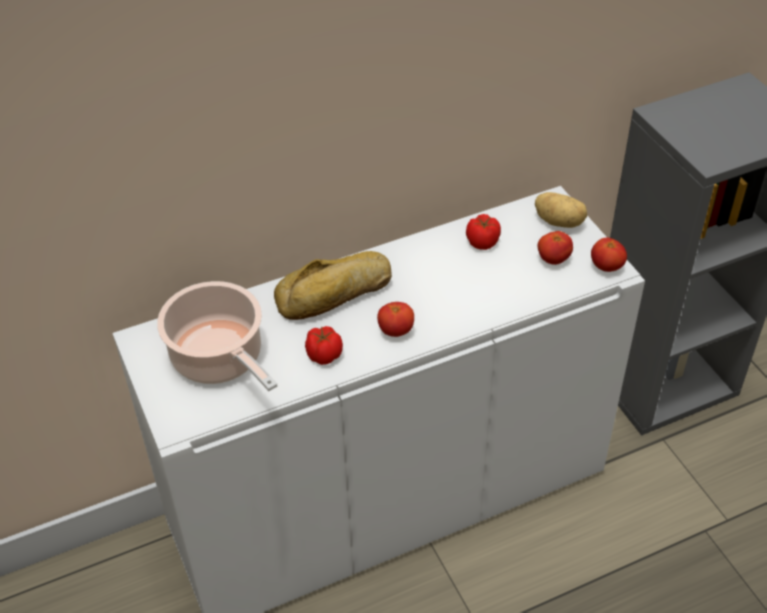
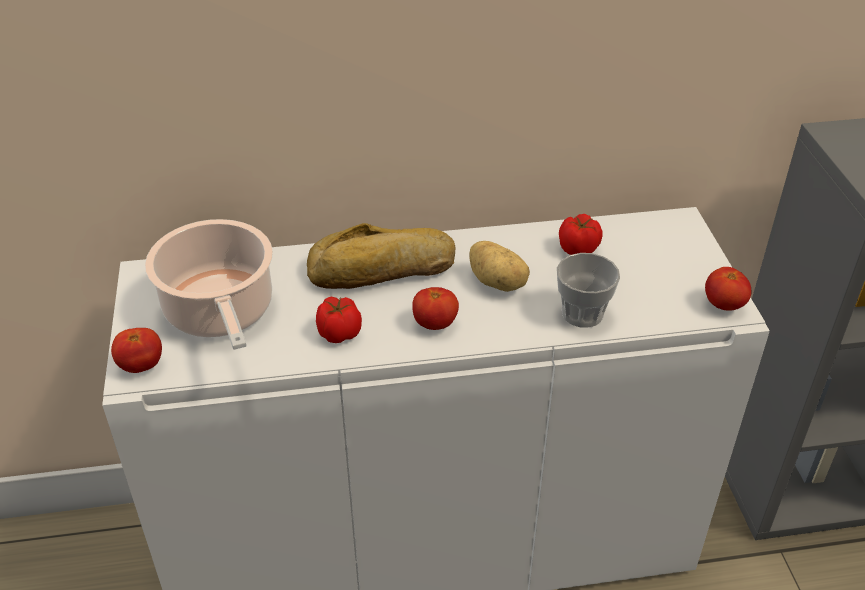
camera: 15 degrees right, 5 degrees down
potato [535,192,587,228] -> potato moved to [469,241,530,292]
tomato [538,231,573,265] -> tomato moved to [111,328,162,373]
none -> cup [557,253,620,328]

